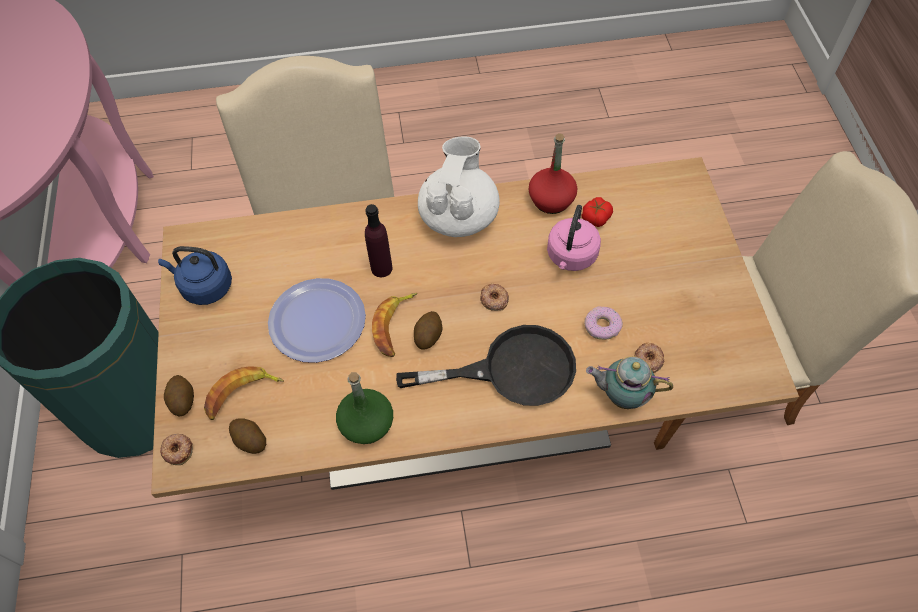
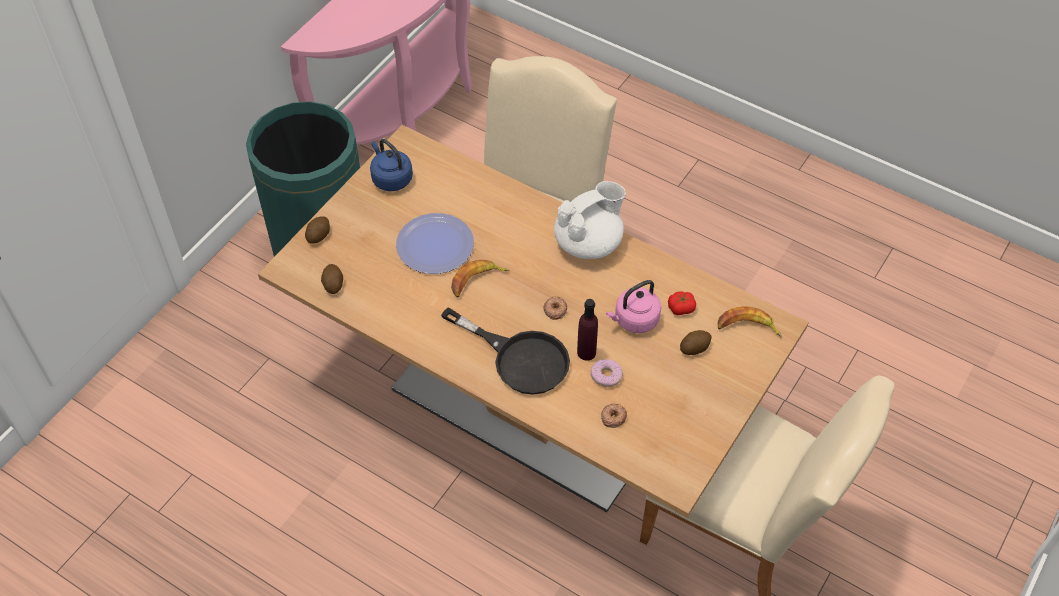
camera: 40 degrees right, 5 degrees down
donut [160,434,193,465] -> none
banana [204,366,284,420] -> banana moved to [718,306,782,337]
green bottle [336,372,393,444] -> none
purple bottle [365,204,393,277] -> purple bottle moved to [577,299,598,361]
potato [414,311,442,350] -> potato moved to [680,330,711,355]
red bottle [529,133,577,214] -> none
teapot [586,356,673,409] -> none

